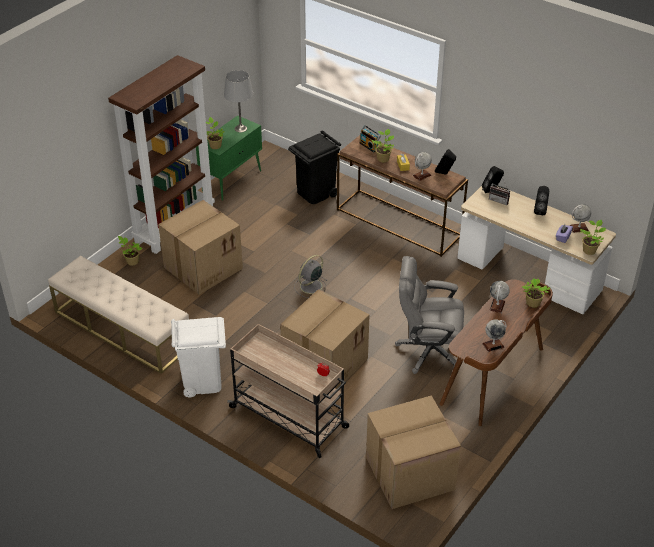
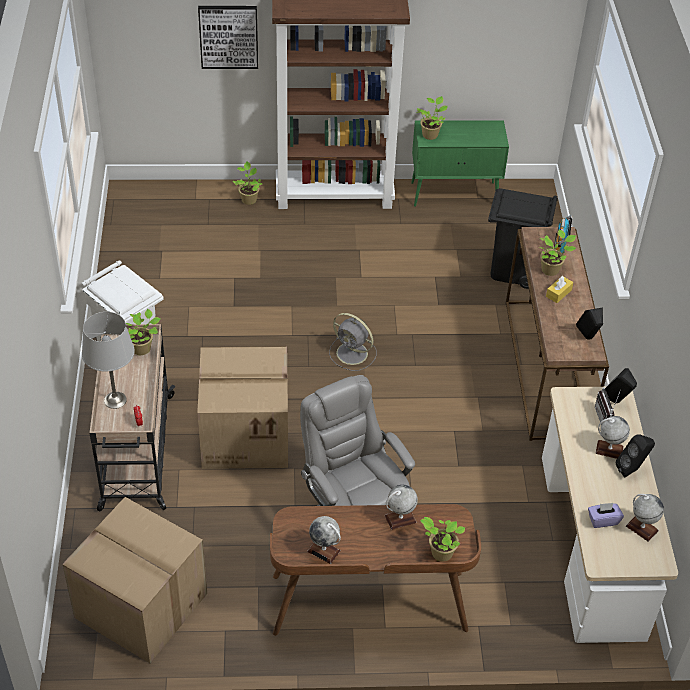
camera: 50 degrees right, 5 degrees up
beige bench [48,255,189,374] -> none
cardboard box [158,200,243,295] -> none
grey table lamp [224,70,253,132] -> grey table lamp moved to [82,312,135,409]
grey fan [294,255,327,298] -> grey fan turned 150 degrees counterclockwise [329,313,377,371]
globe [413,152,432,181] -> globe moved to [595,416,630,459]
potted plant [580,220,606,255] -> potted plant moved to [126,309,161,355]
none -> picture [198,6,258,69]

